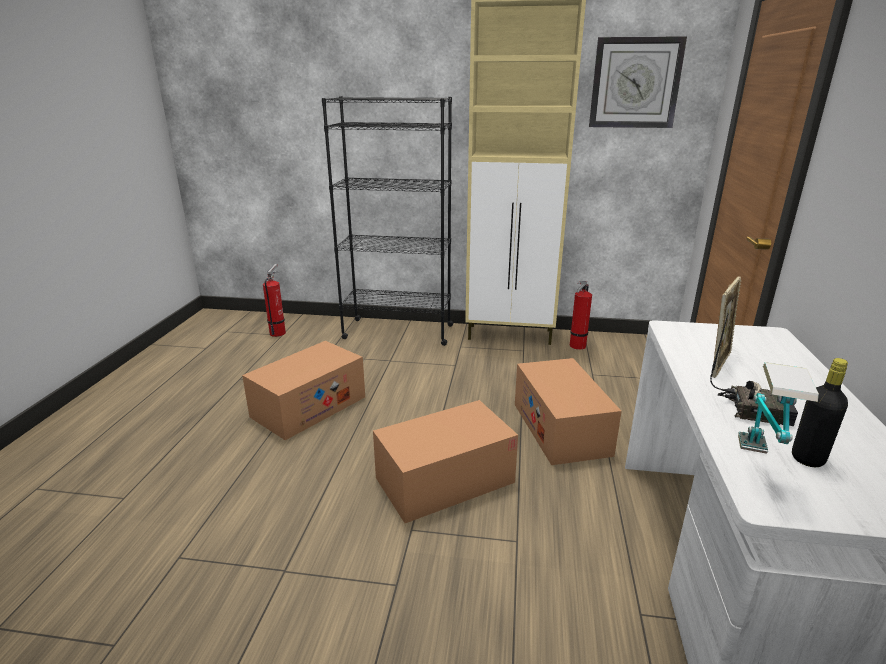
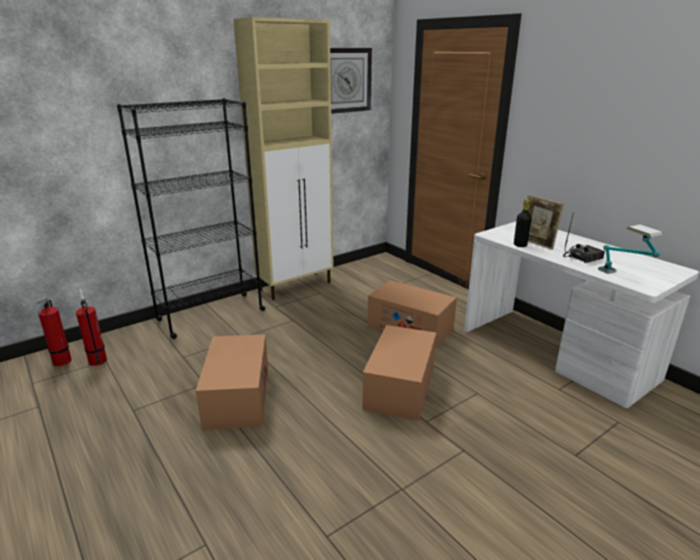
camera: 45 degrees left, 0 degrees up
fire extinguisher [570,281,592,350] -> fire extinguisher moved to [36,298,72,366]
picture frame [712,276,741,378] -> picture frame turned 150 degrees clockwise [527,195,564,250]
black bottle [792,358,848,467] -> black bottle moved to [514,199,532,247]

